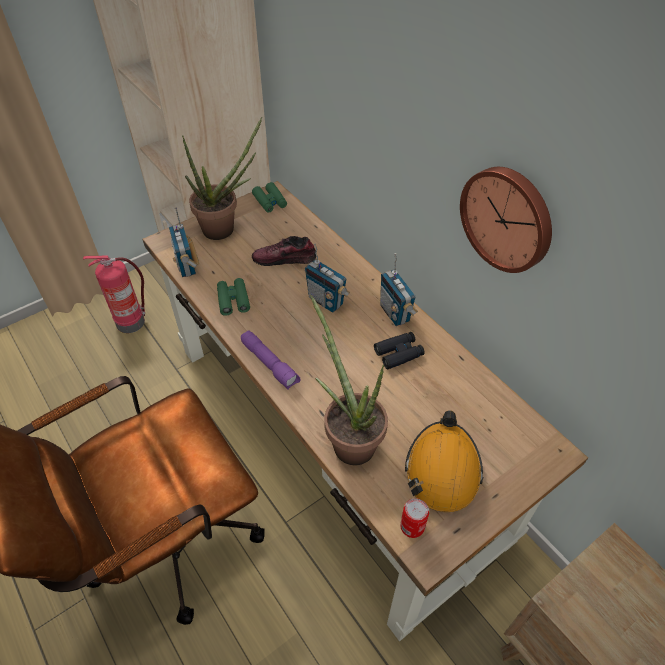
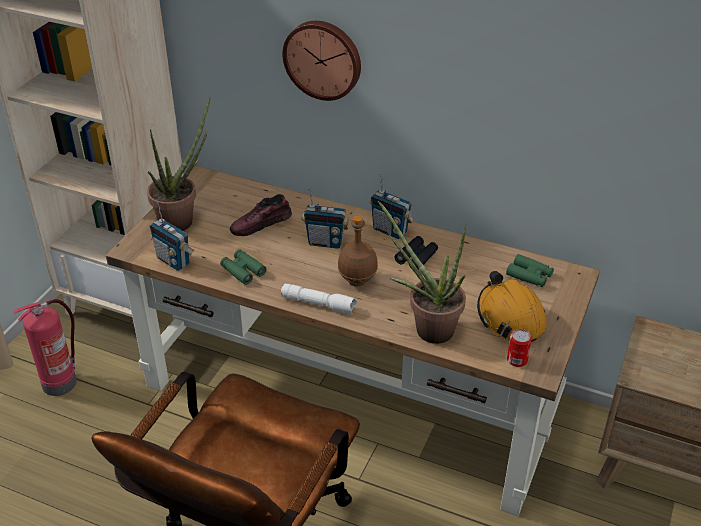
camera: 30 degrees left, 10 degrees down
purple flashlight [241,330,301,390] -> white flashlight [281,283,357,314]
green binoculars [252,182,287,213] -> green binoculars moved to [506,254,554,287]
wall clock [460,167,552,273] -> wall clock moved to [282,21,361,101]
none -> brown bottle [338,216,378,286]

